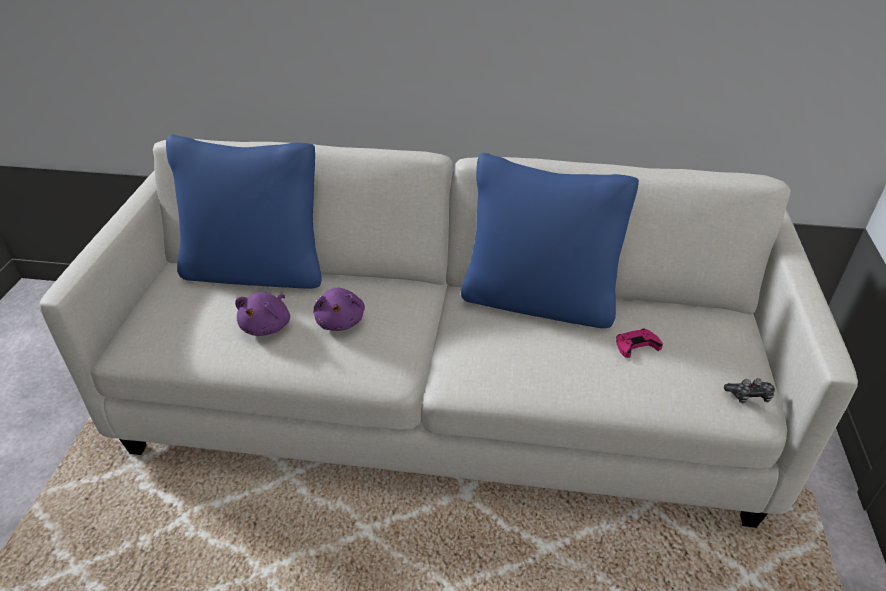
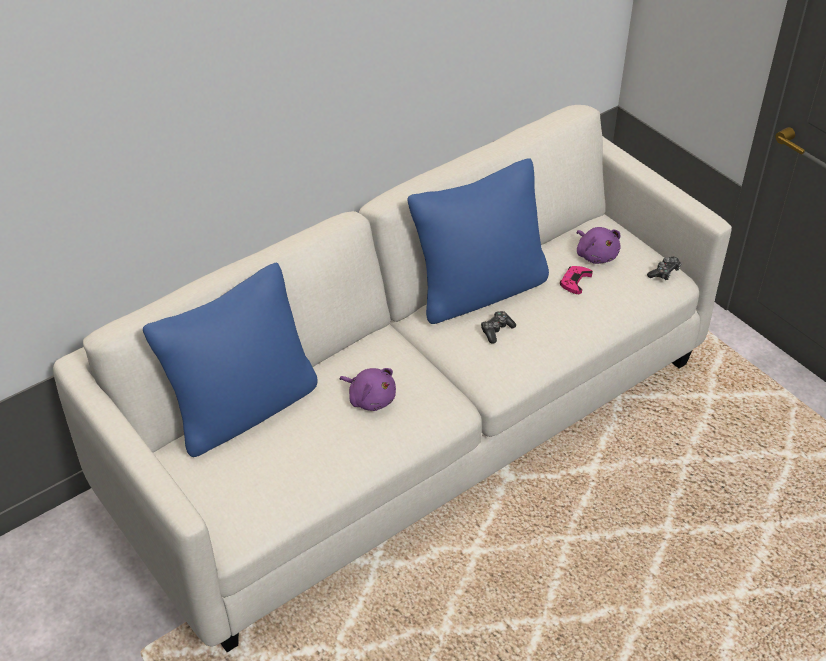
camera: 45 degrees left, 5 degrees up
purple plush toy [235,292,290,336] -> purple plush toy moved to [576,227,621,264]
none -> game controller [481,311,516,343]

